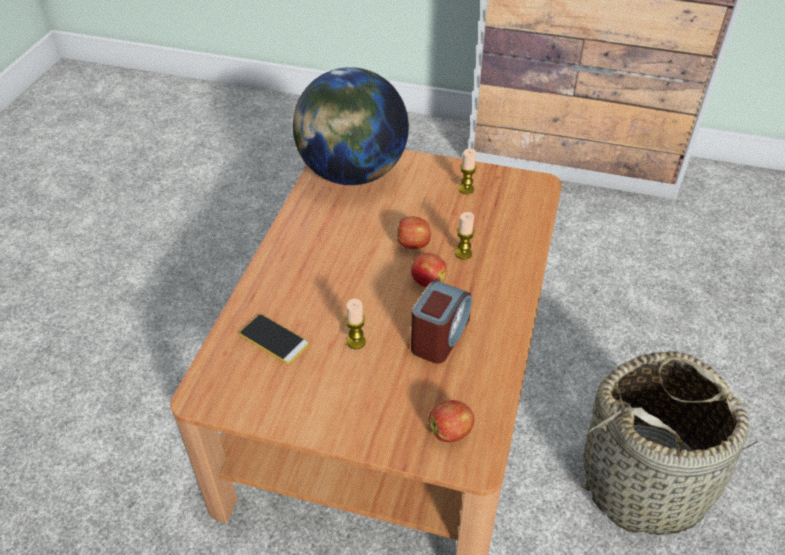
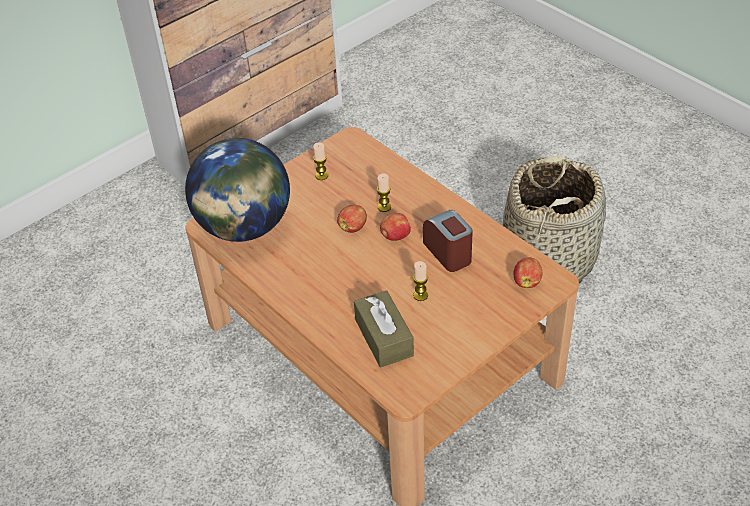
camera: 55 degrees left, 0 degrees up
phone [239,314,309,364] -> brown tissue box [354,290,414,368]

